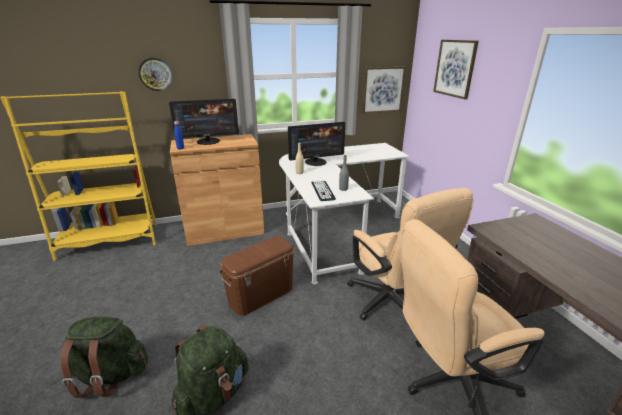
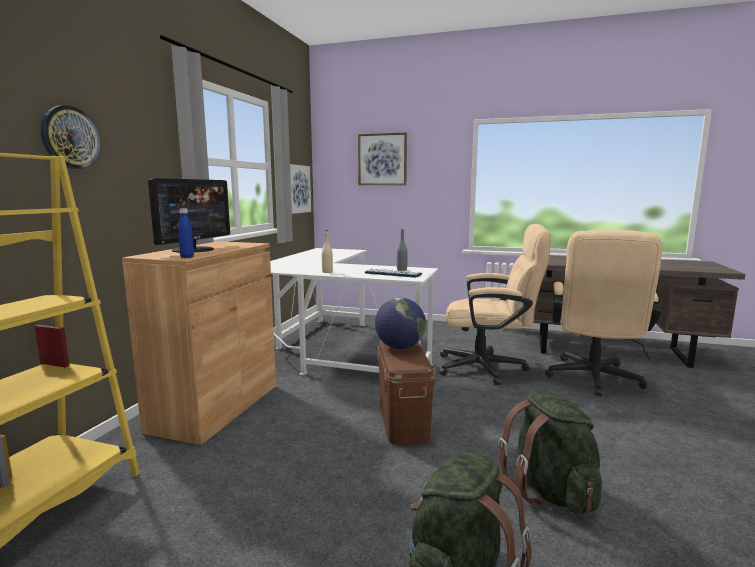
camera: 55 degrees left, 15 degrees down
monitor [288,122,345,166] -> none
none -> globe [375,298,426,349]

